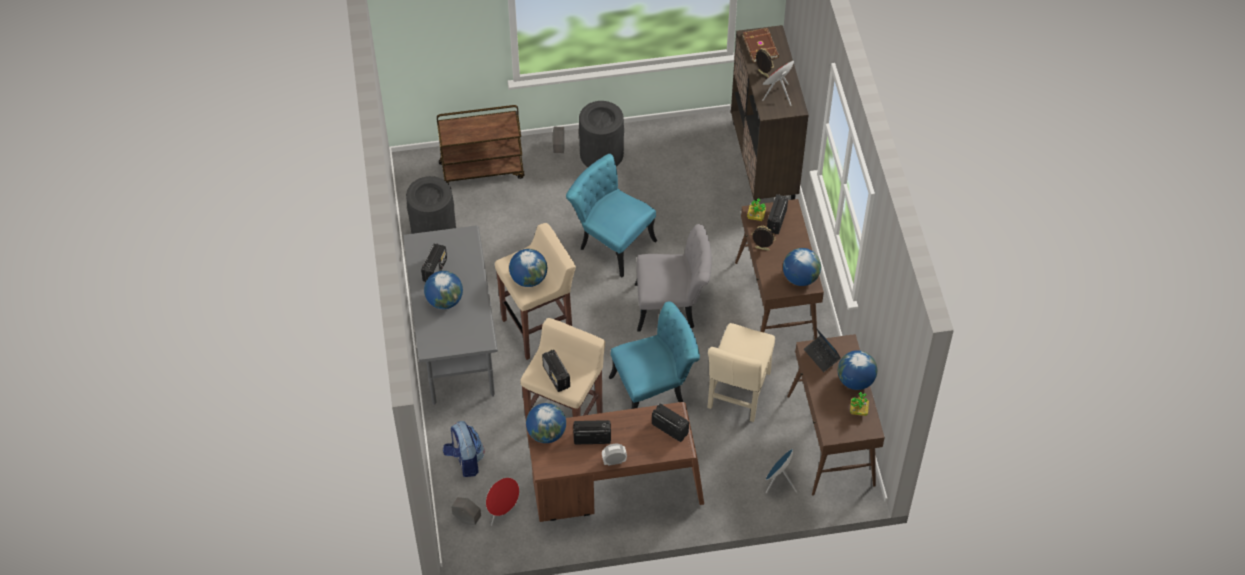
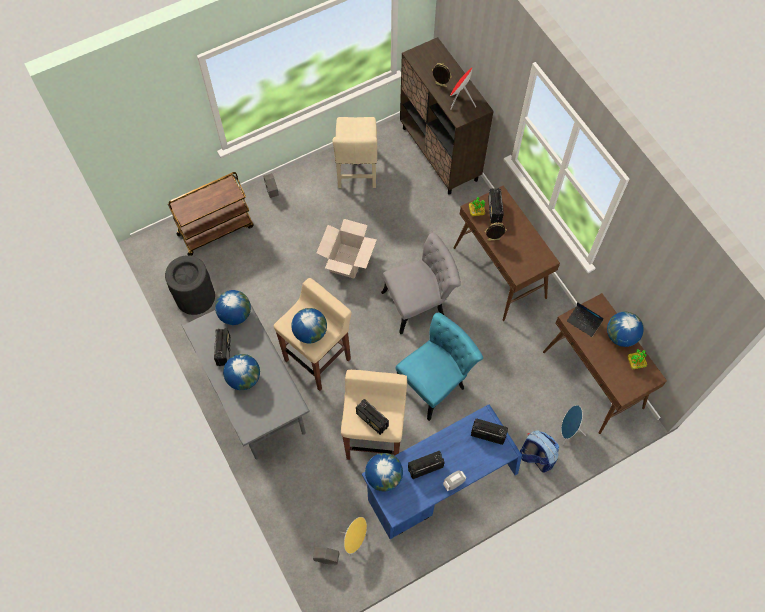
camera: 20 degrees left, 10 degrees up
backpack [443,421,485,477] -> backpack moved to [520,430,559,473]
red speaker [486,477,519,525] -> yellow speaker [338,517,367,557]
brown desk [526,402,704,522] -> blue desk [362,404,522,539]
turquoise chair [566,154,657,277] -> cardboard box [317,219,377,279]
black trash can [579,101,624,167] -> none
beige chair [707,323,775,422] -> beige chair moved to [332,117,377,188]
brown book [743,28,779,63] -> none
globe [783,248,821,286] -> globe moved to [215,290,251,325]

